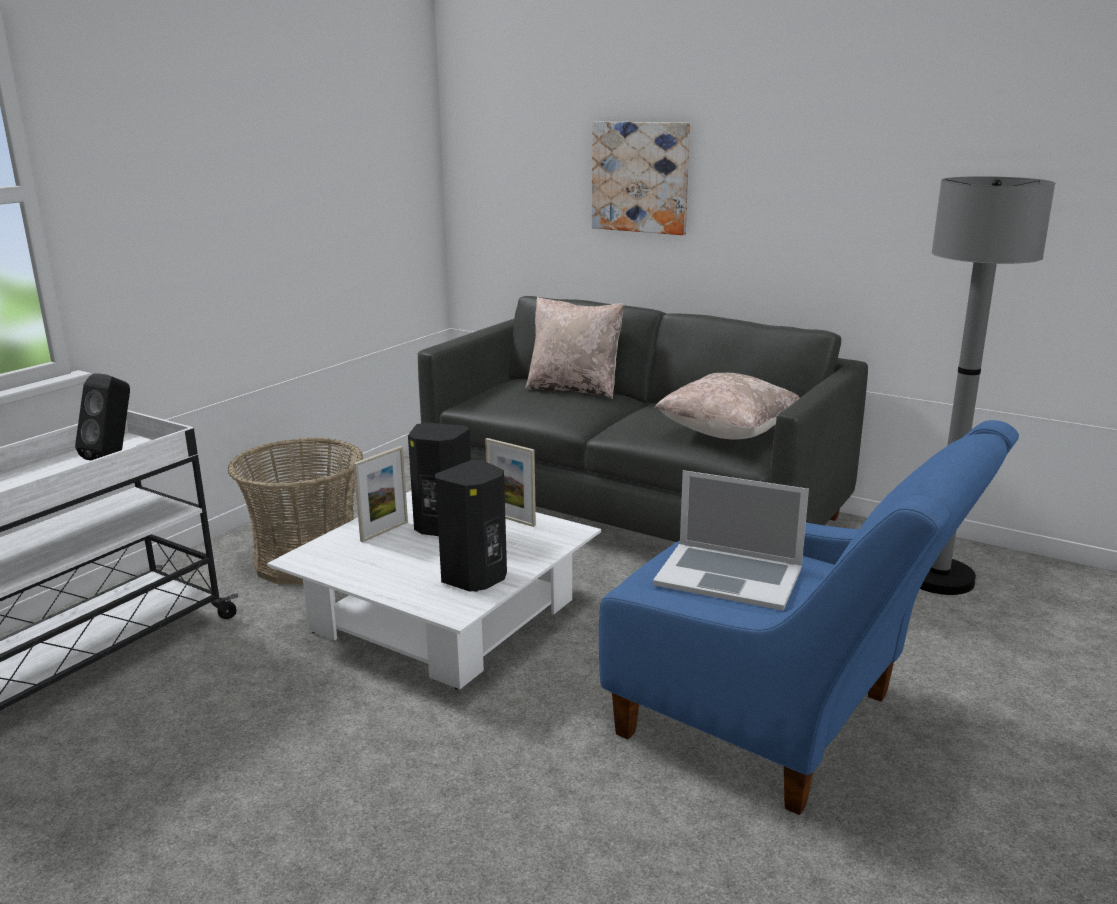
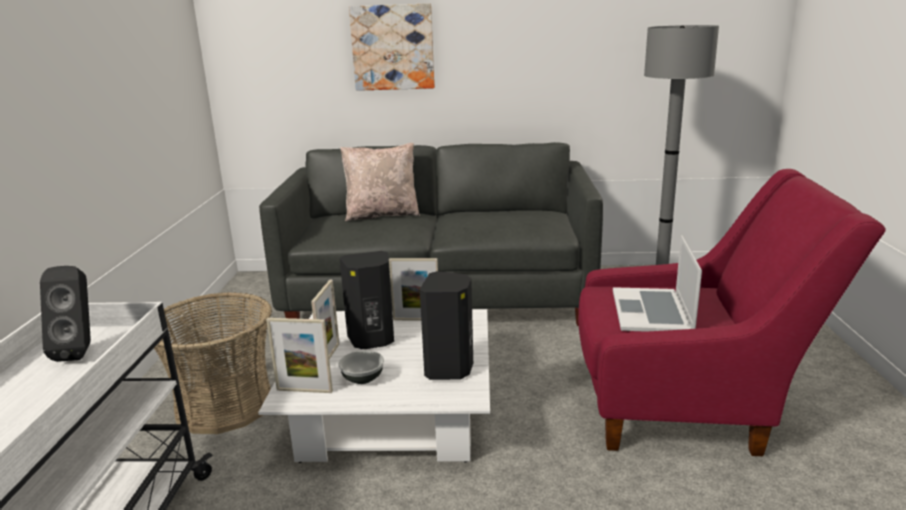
camera: 30 degrees left, 0 degrees up
blue armchair [599,420,1019,815] -> red armchair [578,169,886,456]
laptop [653,470,809,610] -> laptop turned 105 degrees clockwise [613,235,702,332]
beige pillow [655,373,800,440] -> none
none -> picture frame [266,318,333,393]
none -> bowl [338,350,384,384]

